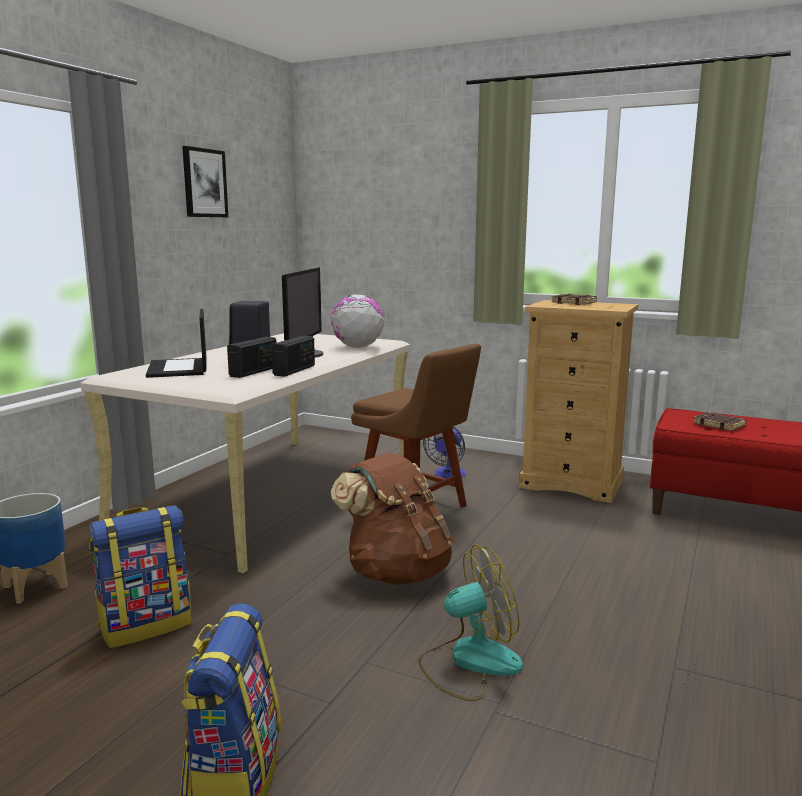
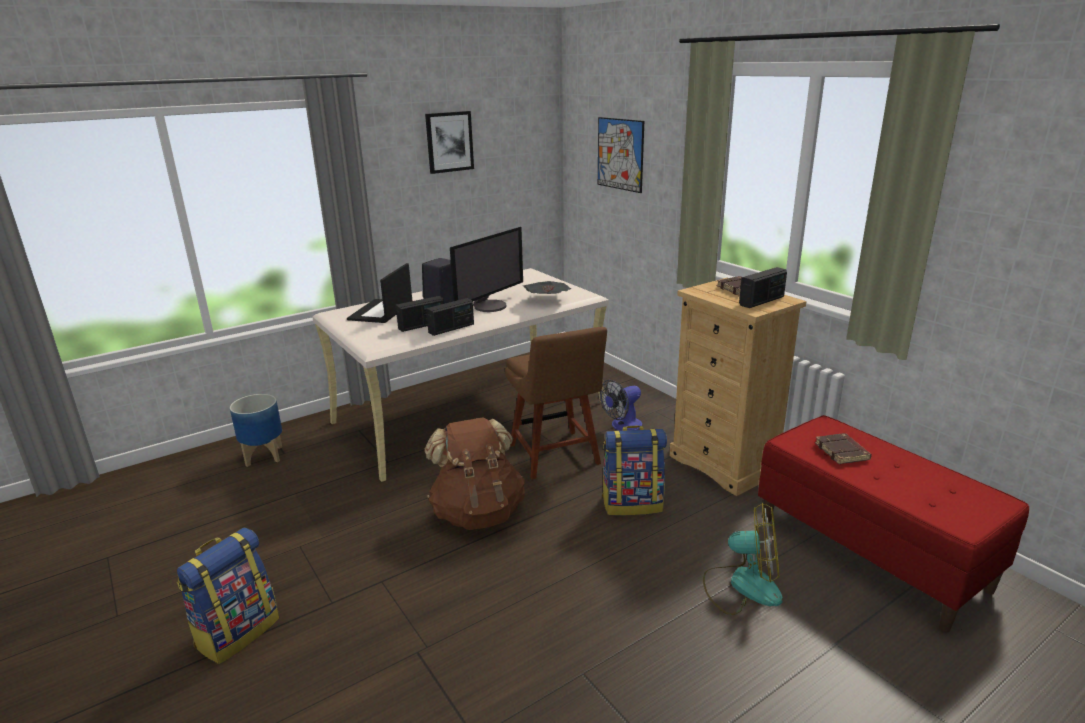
camera: 30 degrees right, 10 degrees up
backpack [89,505,192,648] -> backpack moved to [602,426,667,515]
globe [331,295,384,348] -> newspaper [523,281,571,294]
fan [418,544,523,701] -> fan moved to [703,503,783,615]
none -> picture [598,117,644,193]
none -> radio [739,267,787,308]

